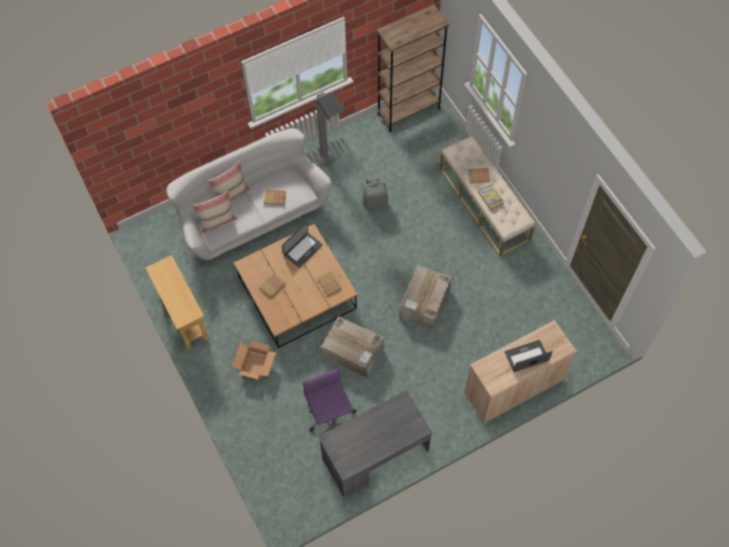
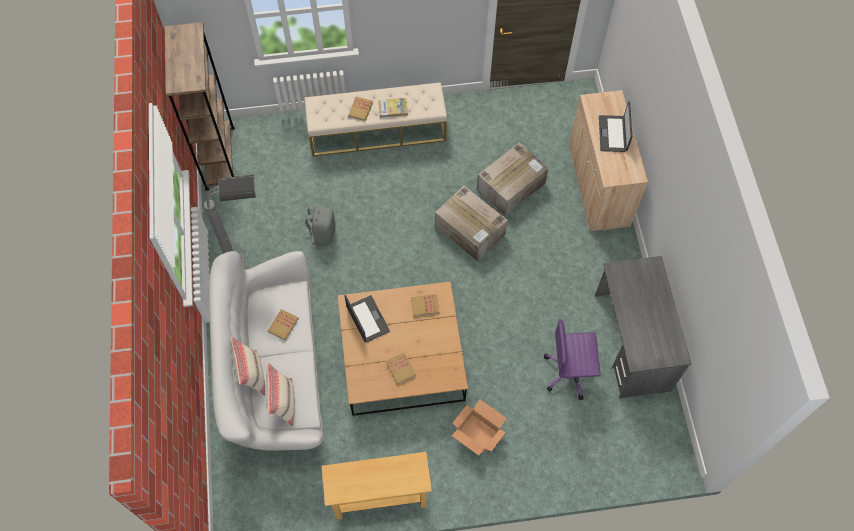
camera: 70 degrees left, 0 degrees up
cardboard box [321,316,384,378] -> cardboard box moved to [477,142,549,216]

